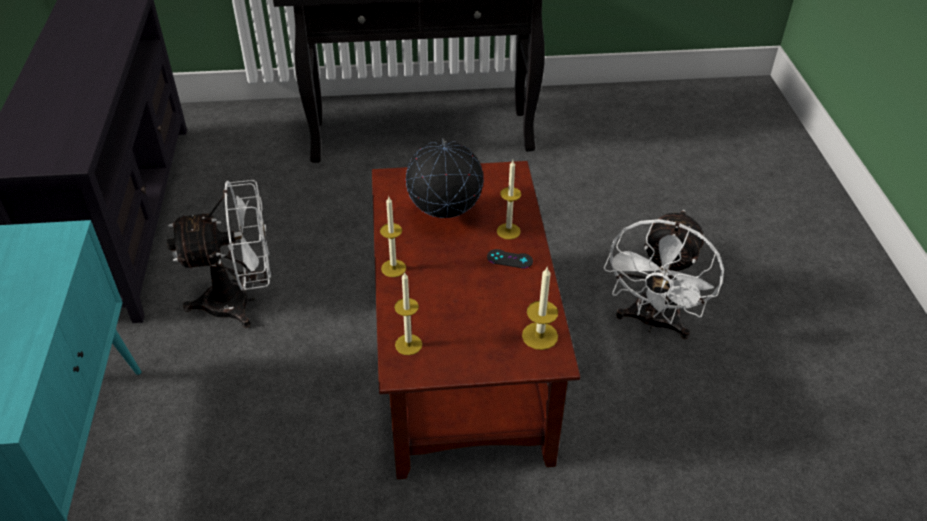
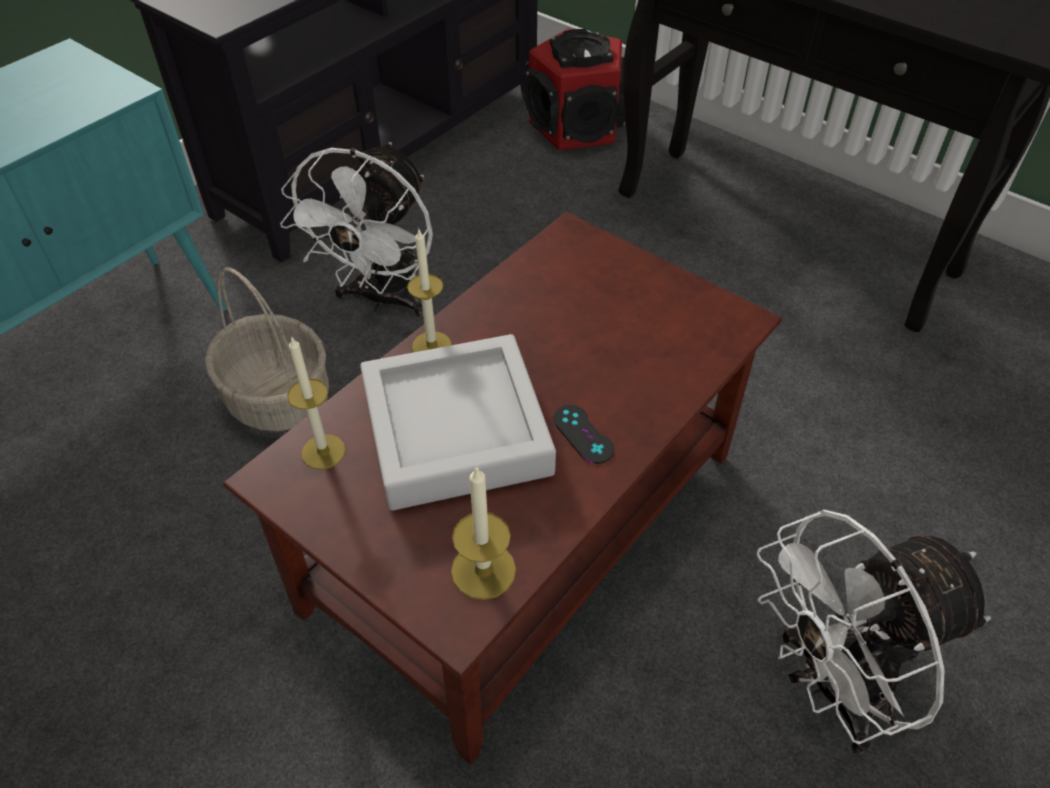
camera: 45 degrees right, 5 degrees up
white fan [167,180,271,328] -> white fan turned 75 degrees clockwise [280,142,433,317]
globe [405,138,484,218] -> none
candle [497,160,521,240] -> none
none -> basket [205,267,329,431]
none -> grey tray [360,334,556,510]
none -> speaker [522,28,626,150]

